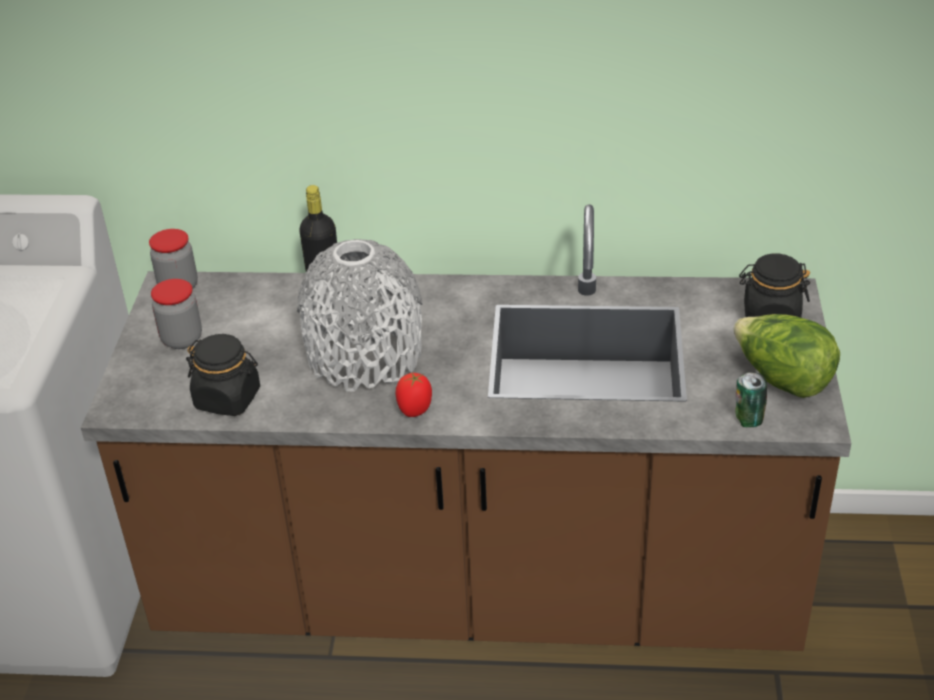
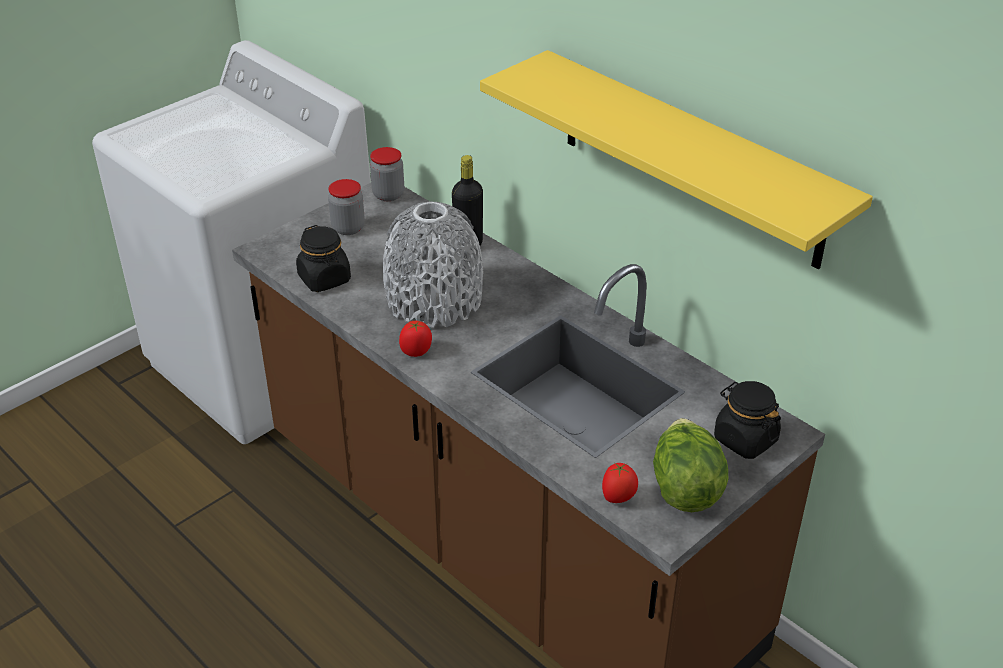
camera: 40 degrees right, 0 degrees up
can [735,372,767,427] -> tomato [602,463,638,503]
none -> yellow shelf [480,50,873,269]

